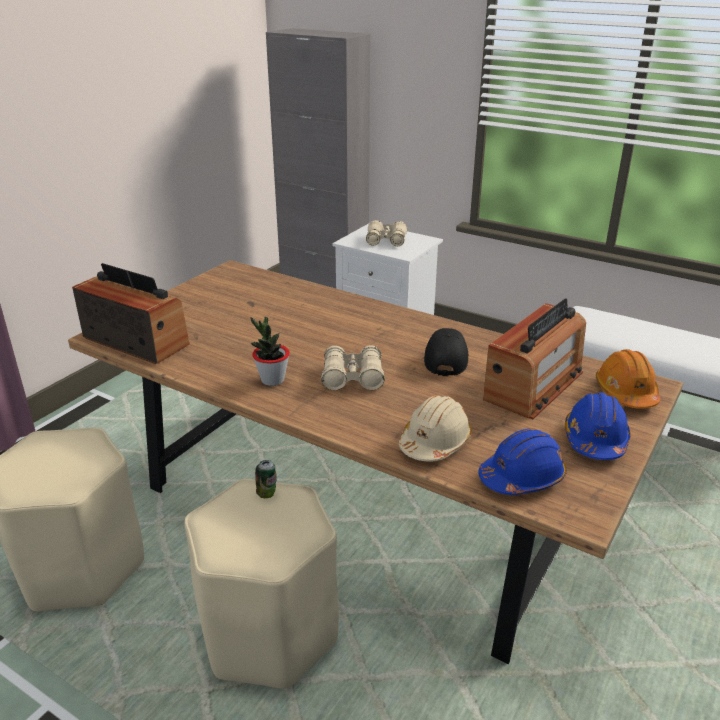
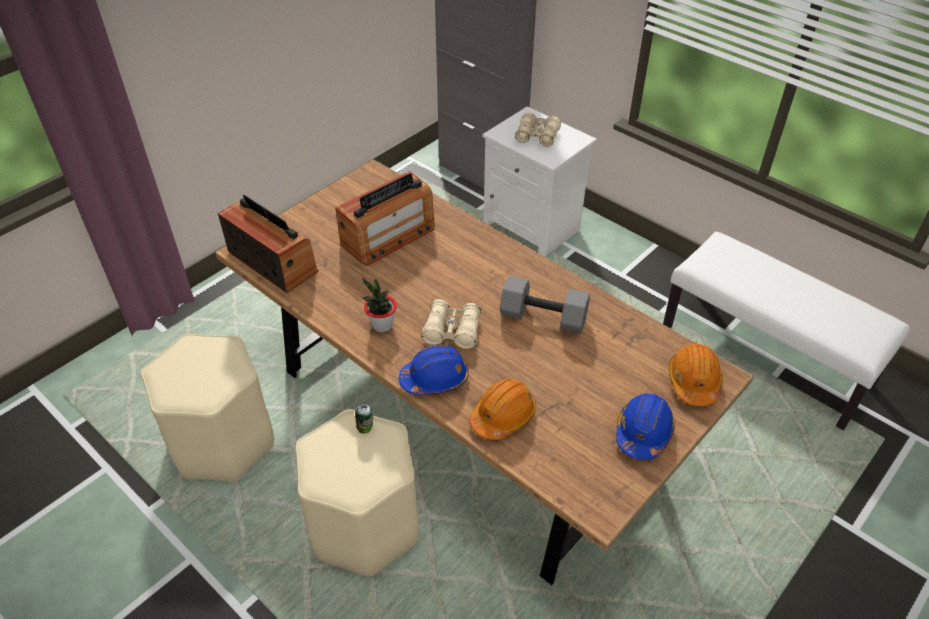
camera: 10 degrees right, 15 degrees up
beige hard hat [399,395,472,462] -> orange hard hat [469,378,536,440]
black cap [424,328,468,376] -> grey dumbbell [500,276,590,334]
blue hard hat [478,429,567,495] -> blue hard hat moved to [399,345,469,395]
radio [483,299,586,420] -> radio moved to [335,171,435,266]

